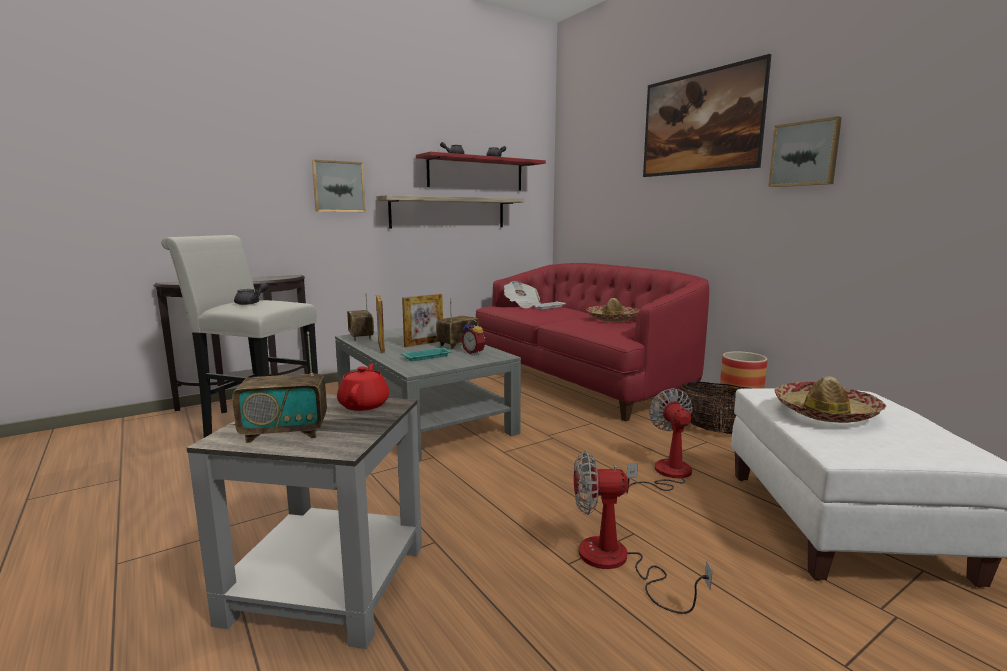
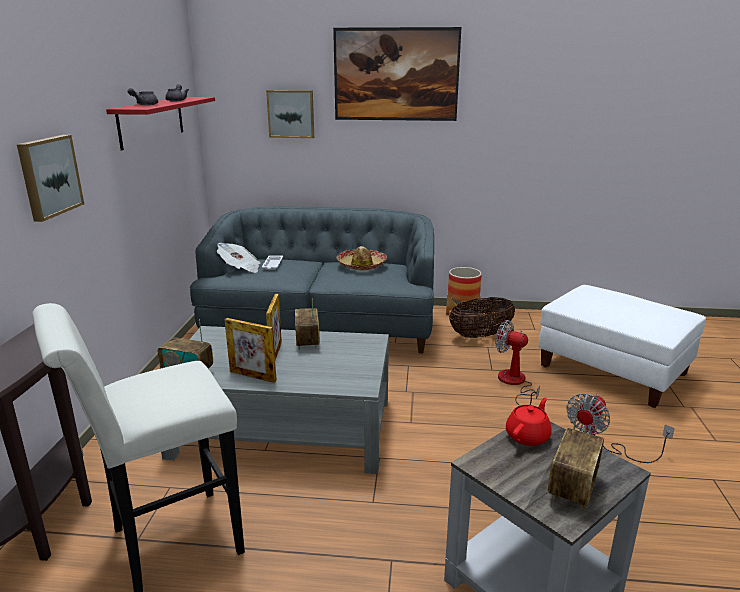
camera: 50 degrees left, 10 degrees up
grey teapot [234,283,268,305] -> none
red teapot [337,364,389,411] -> red teapot turned 90 degrees clockwise [506,397,552,446]
shelf [376,195,524,228] -> none
turquoise tray [401,348,452,361] -> none
alarm clock [461,319,485,355] -> none
red sofa [475,263,709,422] -> grey sofa [190,206,434,353]
picture [768,116,842,187] -> picture moved to [266,90,314,138]
hat [775,376,886,423] -> none

